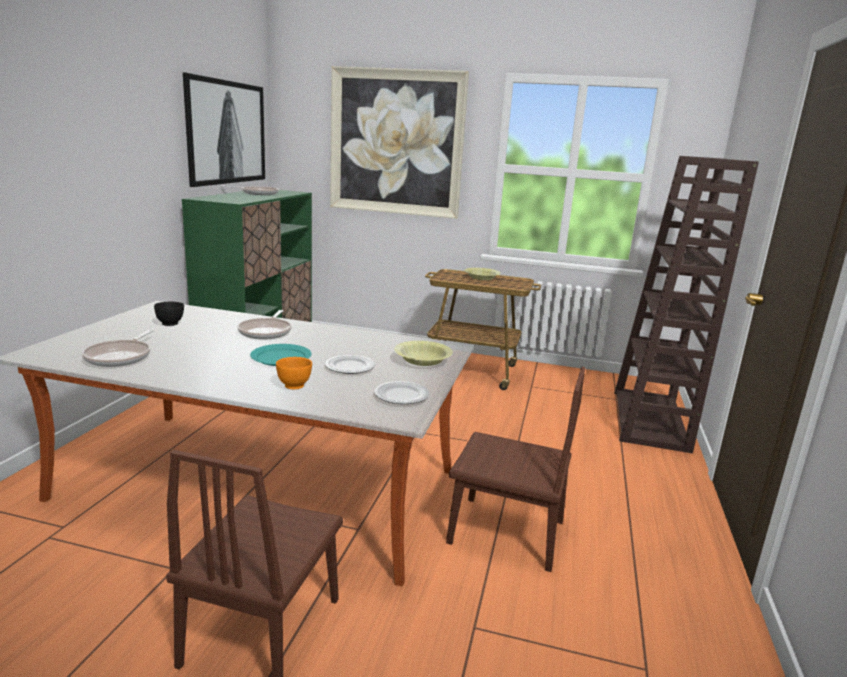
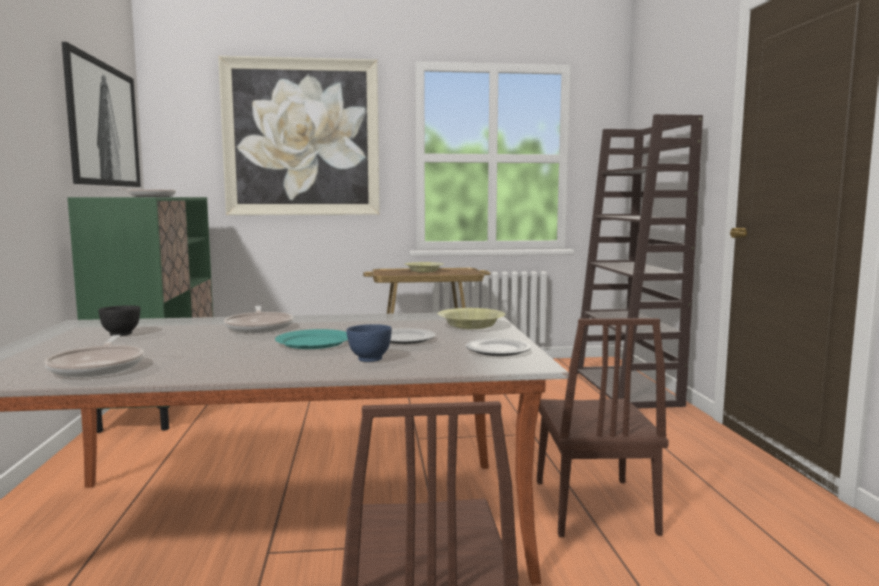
camera: 20 degrees left, 10 degrees down
orange bowl [276,357,312,389] -> blue bowl [346,324,392,362]
brown chair [446,367,585,572] -> brown chair turned 90 degrees clockwise [537,318,669,537]

